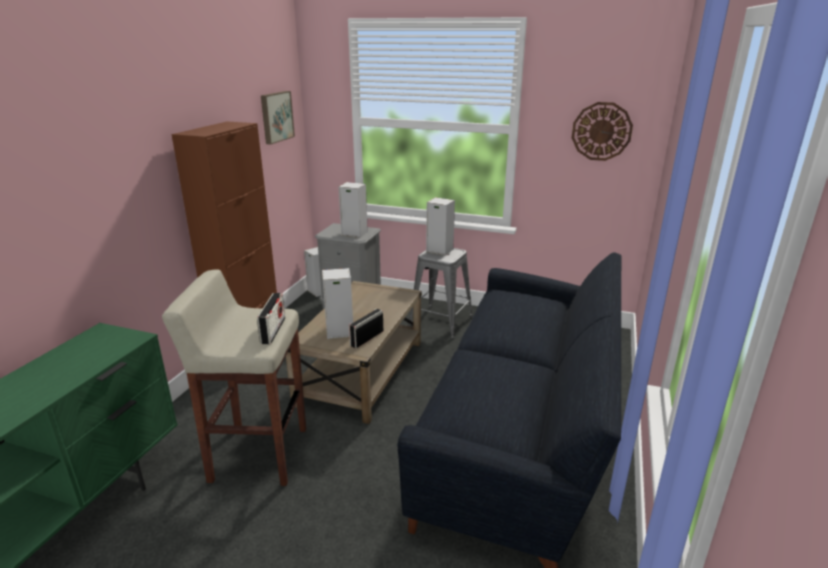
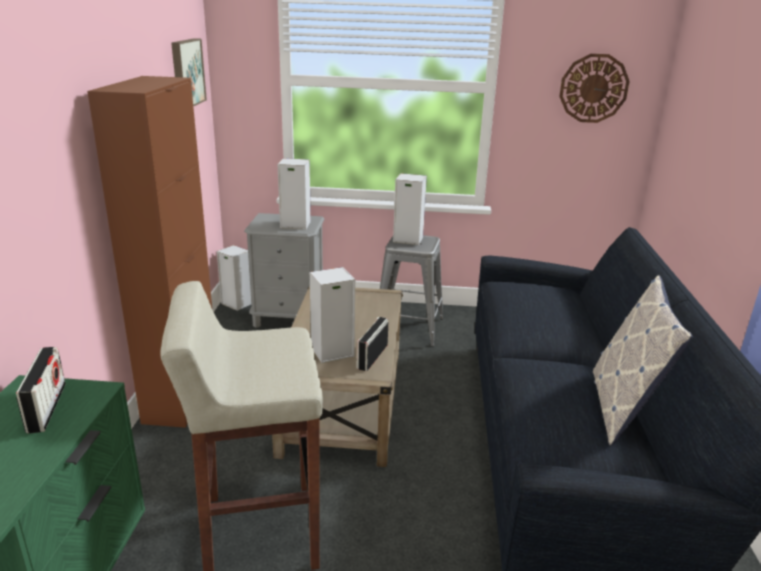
camera: 15 degrees left, 0 degrees up
radio [257,293,285,344] -> radio moved to [16,347,65,433]
none -> pillow [593,275,693,445]

